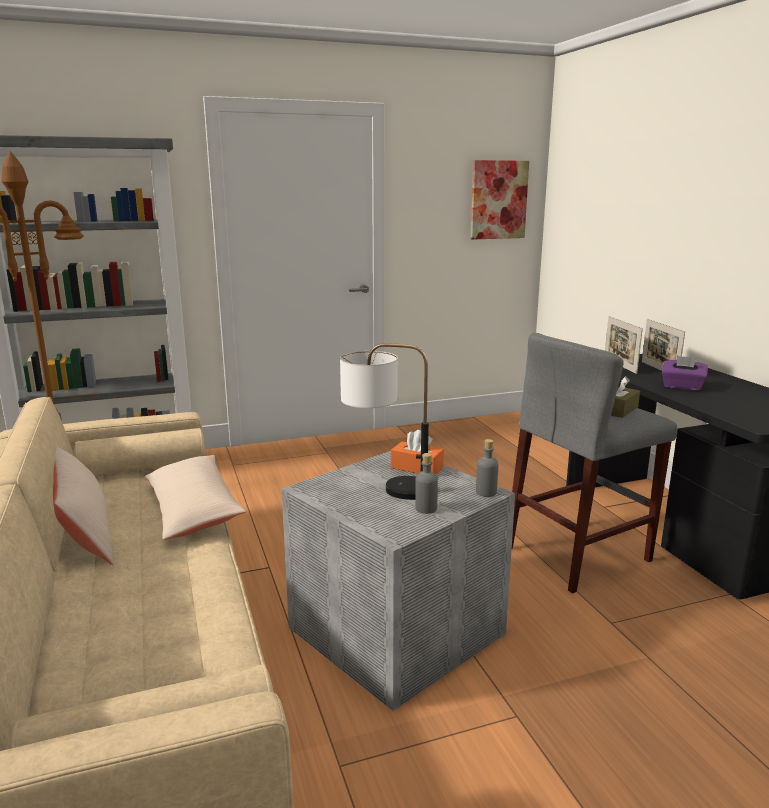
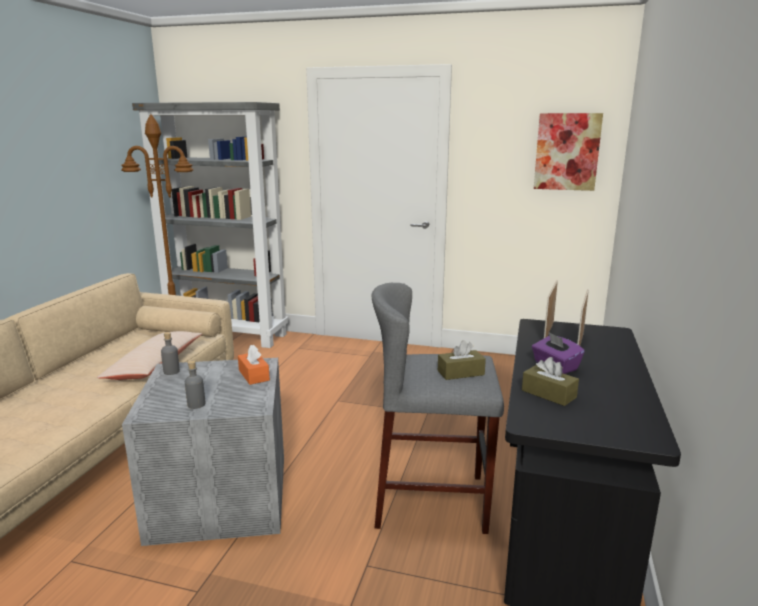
camera: 35 degrees right, 0 degrees up
beige pillow [53,447,114,565] -> none
table lamp [340,343,429,500] -> none
grey bottle [476,439,498,497] -> grey bottle moved to [161,332,180,375]
none -> brown tissue box [522,357,579,406]

